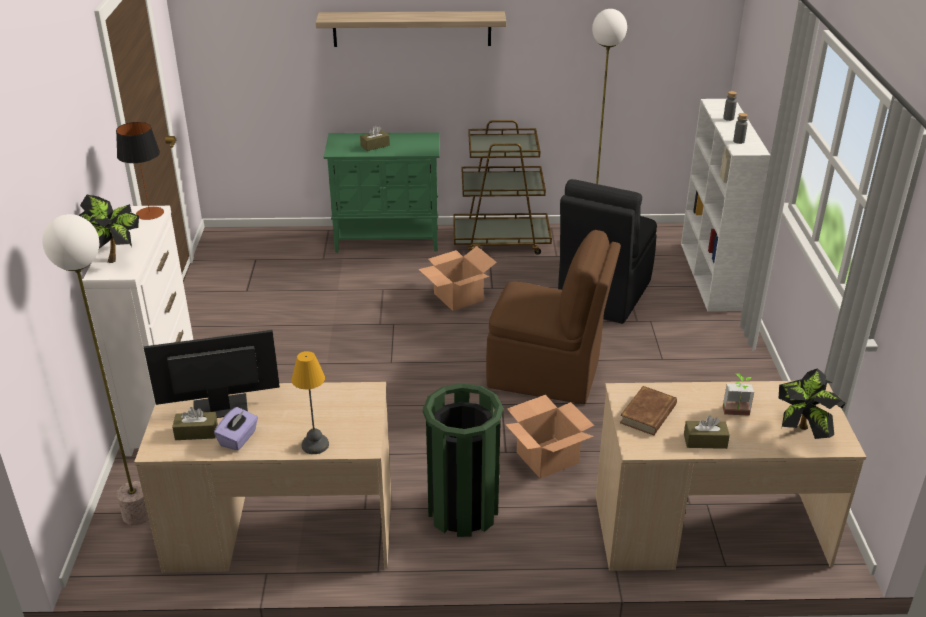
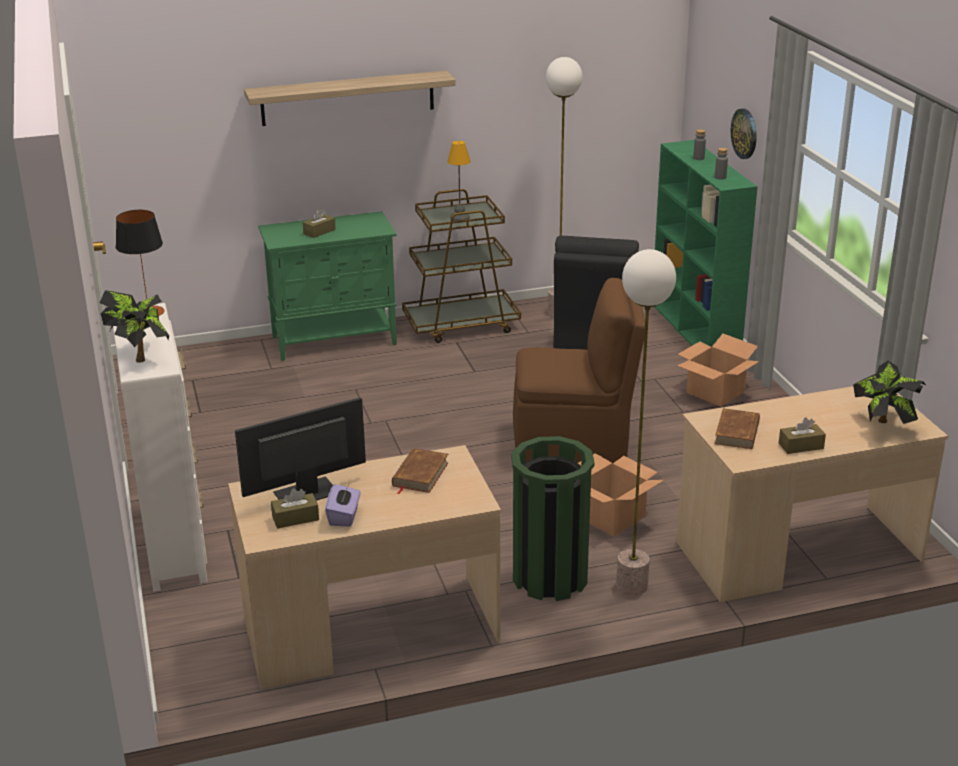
camera: 15 degrees left, 5 degrees down
floor lamp [42,214,149,525] -> floor lamp moved to [616,249,676,595]
table lamp [292,351,329,454] -> table lamp moved to [447,141,471,221]
cardboard box [418,246,497,311] -> cardboard box moved to [677,334,759,407]
white bookcase [681,99,771,312] -> green bookcase [655,140,758,347]
potted plant [723,373,754,416] -> none
none -> brown book [392,448,448,494]
none -> wall clock [731,108,757,159]

